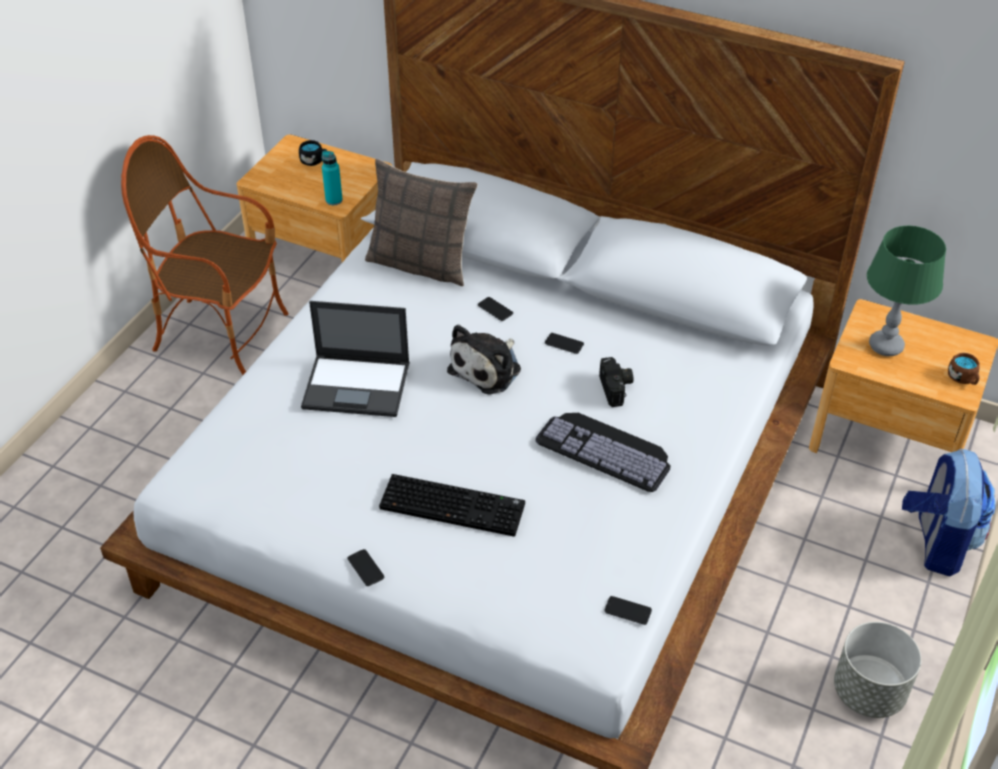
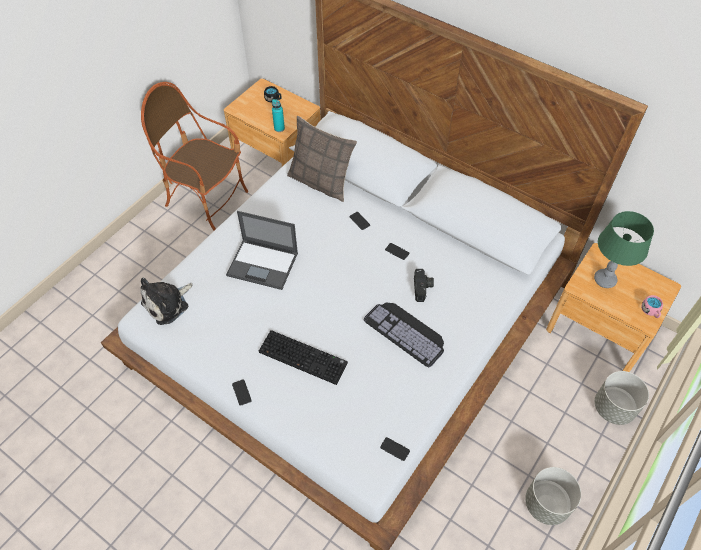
camera: 10 degrees right, 10 degrees up
plush toy [447,325,521,395] -> plush toy moved to [140,278,193,325]
backpack [902,449,996,576] -> grey planter [595,371,649,425]
brown mug [948,353,980,385] -> pink mug [641,295,663,318]

